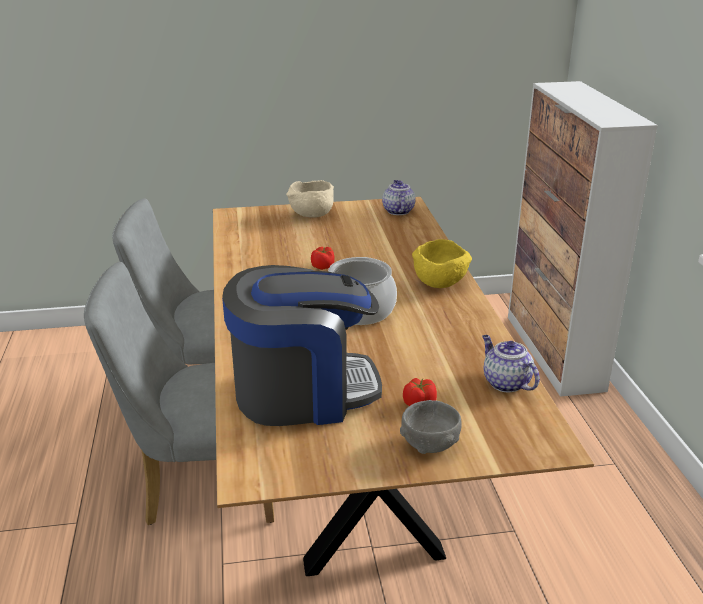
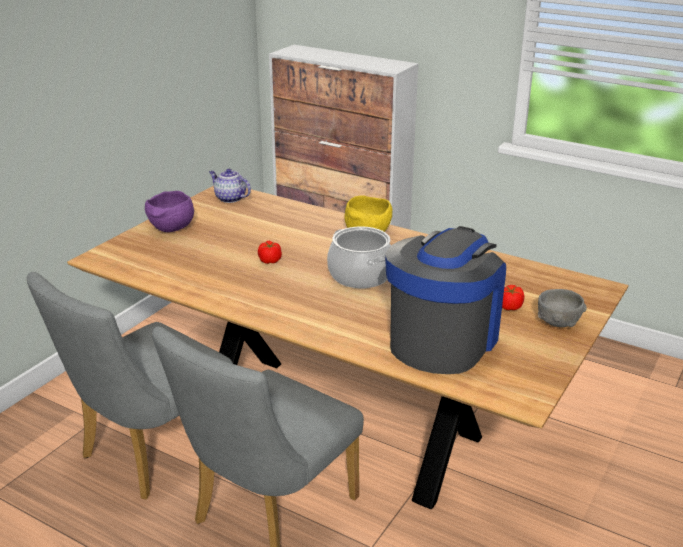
camera: 50 degrees left, 0 degrees up
beige bowl [286,180,334,218] -> purple bowl [145,191,194,232]
teapot [482,335,540,392] -> none

